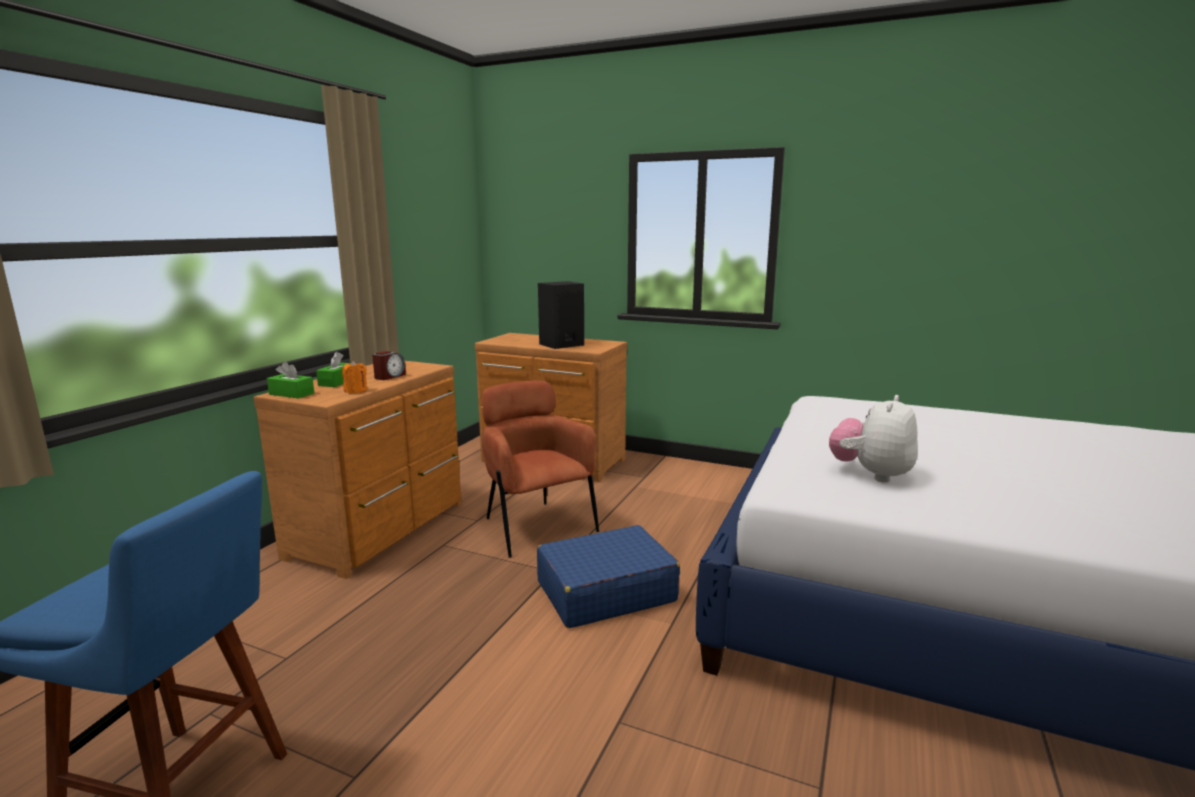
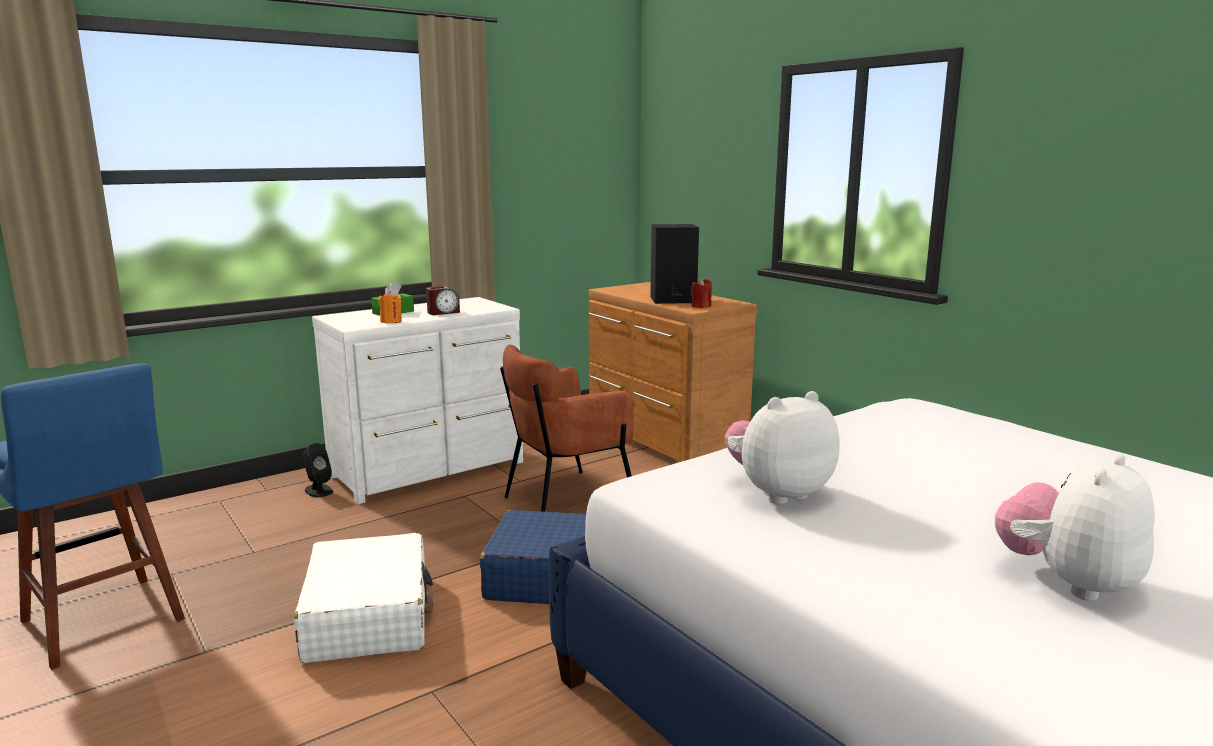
camera: 30 degrees right, 0 degrees up
brown dresser [254,361,461,579] -> white dresser [312,297,523,504]
green tissue box [267,362,314,399] -> none
brown armchair [482,381,600,558] -> brown armchair turned 120 degrees counterclockwise [500,345,634,512]
none -> white suitcase [294,533,433,663]
none -> black speaker [303,443,333,497]
none -> red candle [691,278,712,308]
none -> plush toy [995,454,1155,601]

